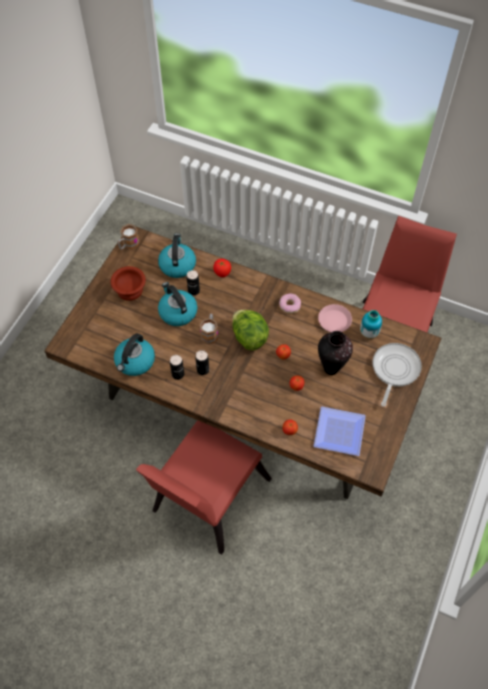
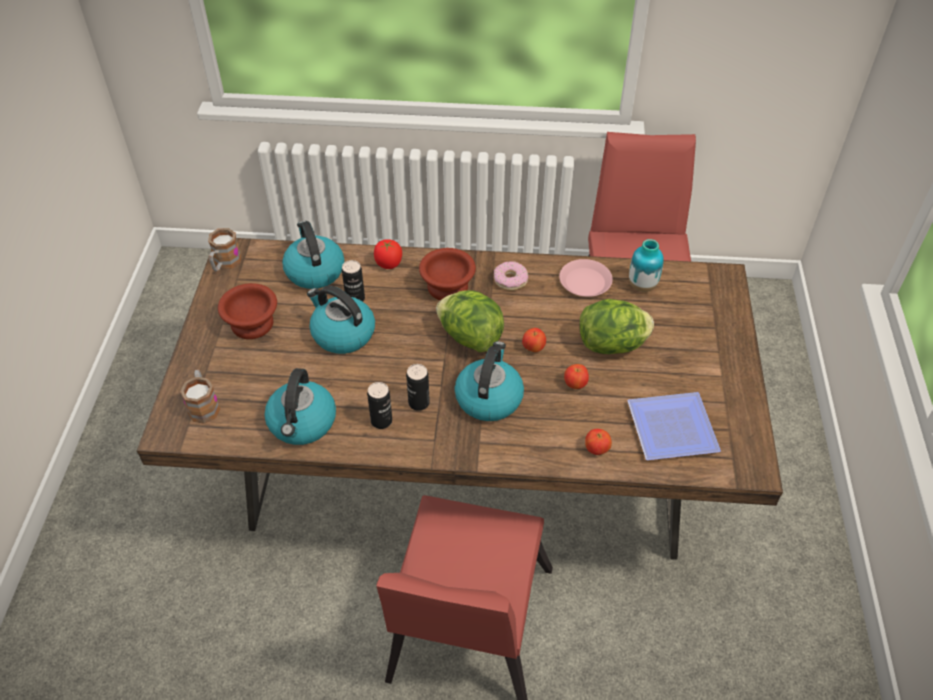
camera: 20 degrees left, 10 degrees down
mug [200,313,218,344] -> mug moved to [180,370,220,424]
vase [318,331,353,375] -> lettuce [579,299,654,354]
frying pan [373,343,422,407] -> none
none -> brown bowl [419,248,476,300]
none -> kettle [455,341,524,421]

